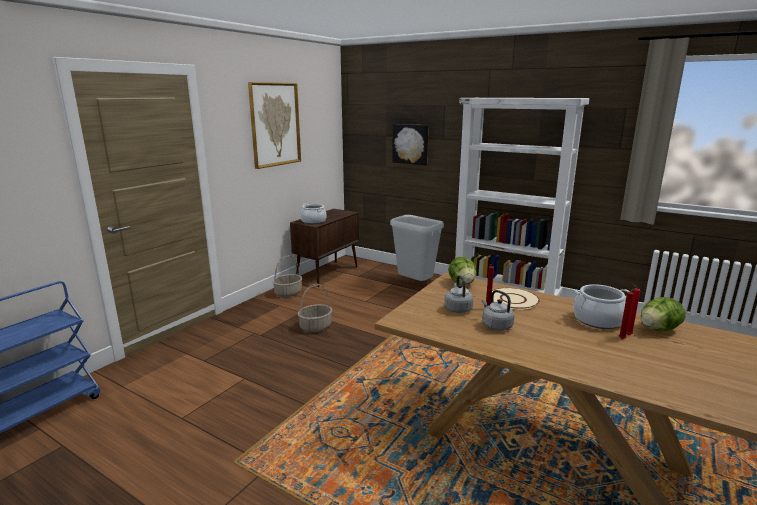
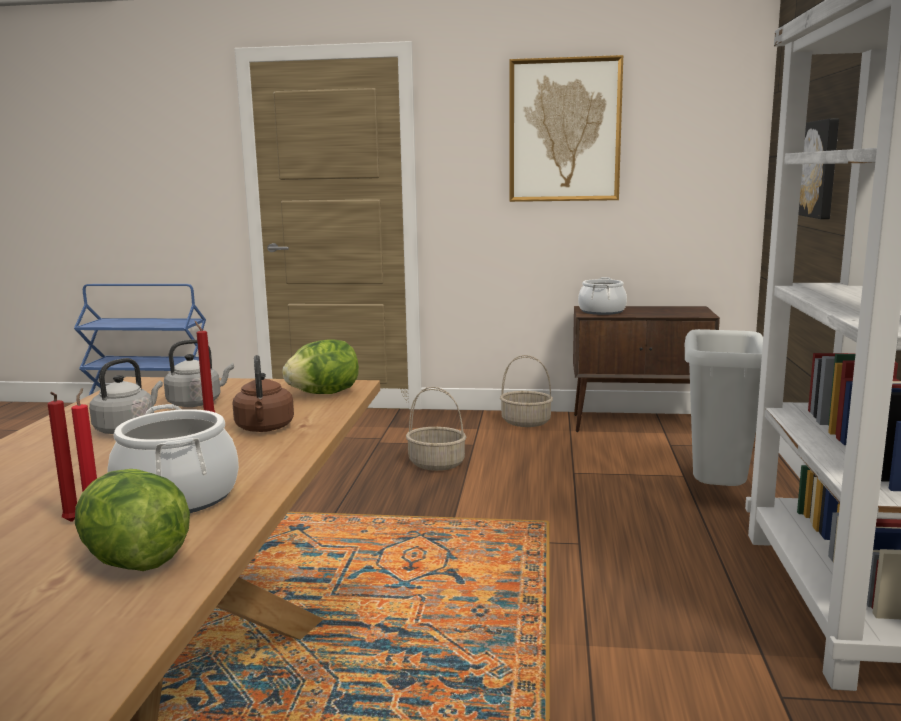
camera: 65 degrees right, 5 degrees down
beige plate [492,288,540,310] -> brown kettle [232,355,294,432]

